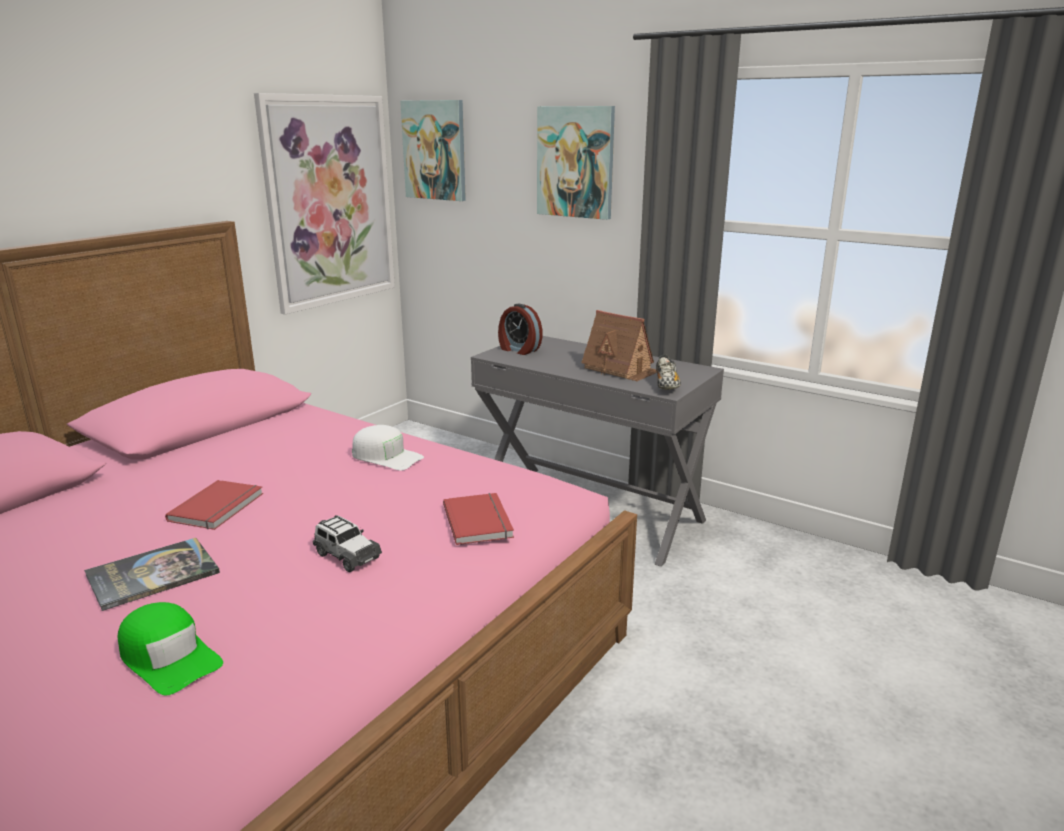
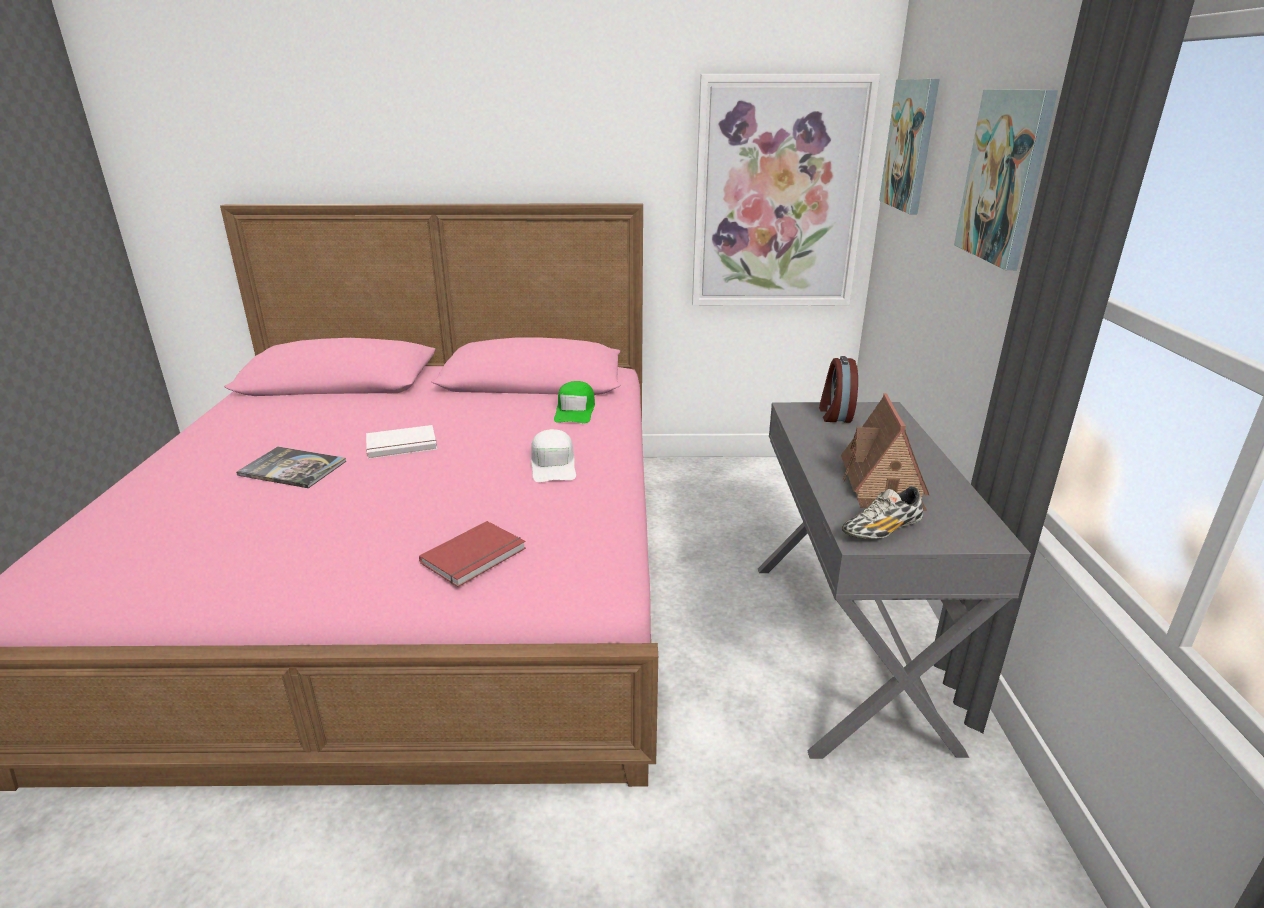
camera: 55 degrees right, 5 degrees up
green cap [118,602,223,695] -> green cap moved to [554,381,595,423]
red book [165,480,263,530] -> white book [366,425,437,459]
toy car [313,515,382,572] -> none

